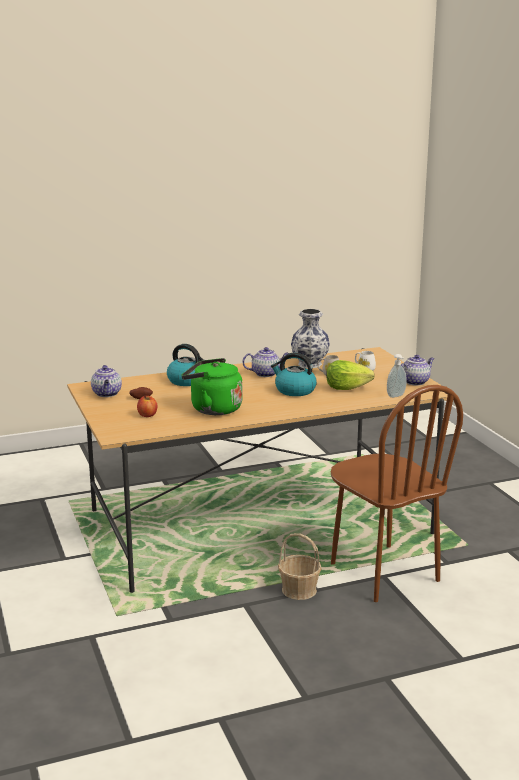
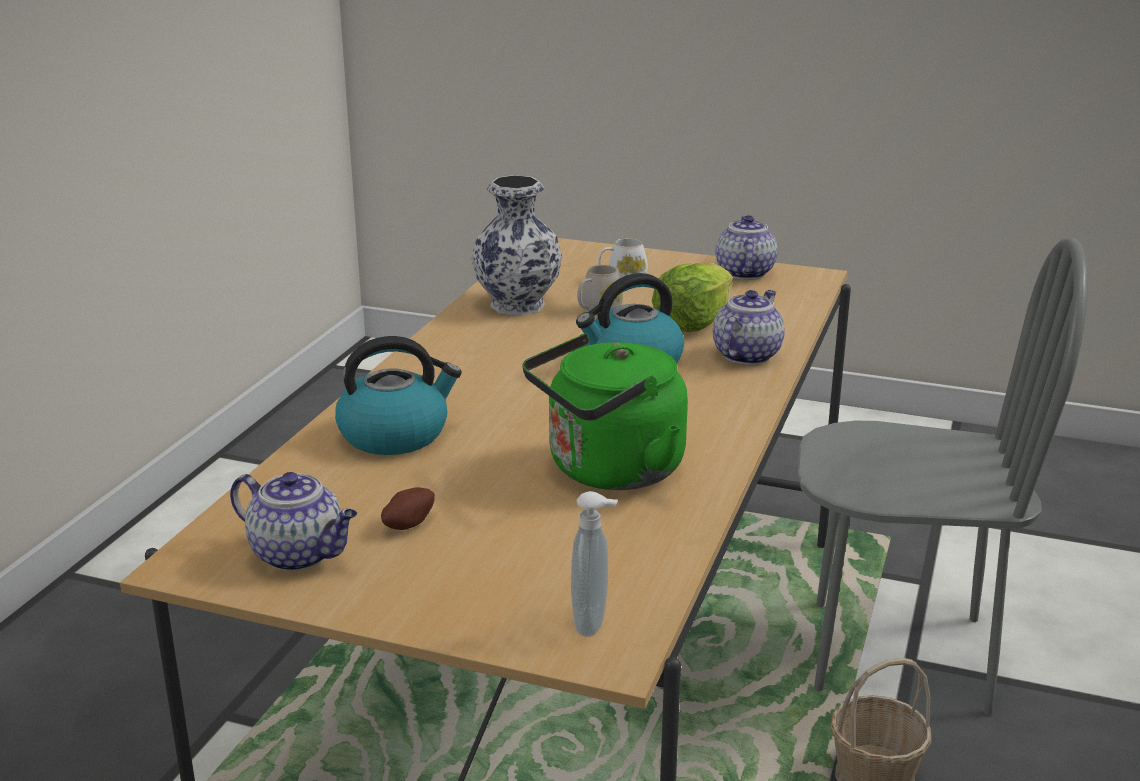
camera: 50 degrees left, 5 degrees up
apple [137,395,157,417] -> none
teapot [242,347,289,377] -> teapot moved to [713,290,785,365]
brown chair [331,385,463,602] -> grey chair [798,238,1088,715]
soap dispenser [387,354,407,398] -> soap dispenser moved to [571,491,618,637]

